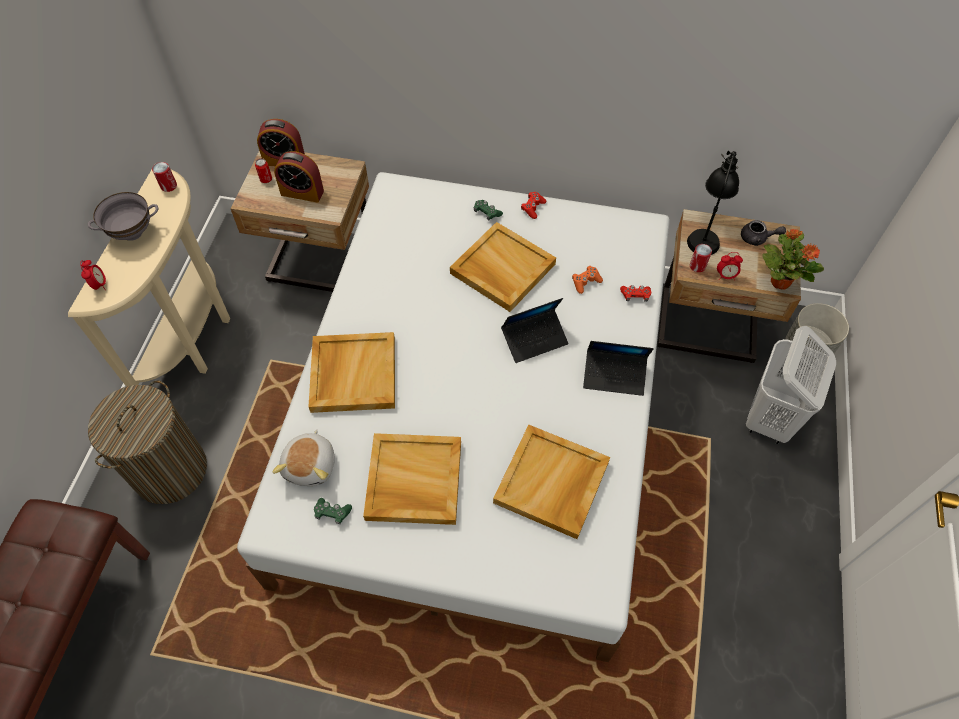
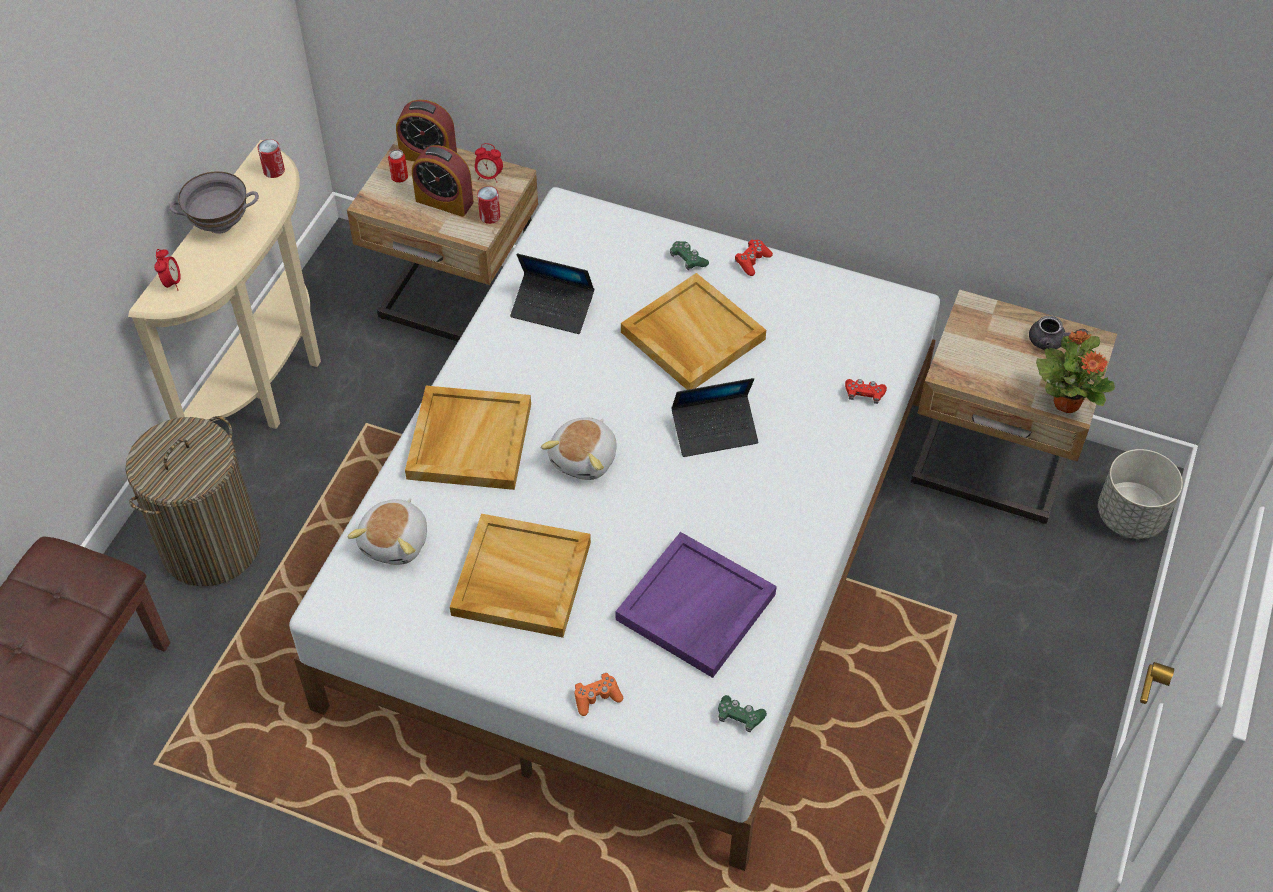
camera: 10 degrees right, 5 degrees down
green game controller [314,498,352,524] -> green game controller moved to [718,695,767,732]
beige tray [493,425,610,539] -> purple tray [615,532,777,678]
orange game controller [572,266,603,294] -> orange game controller moved to [575,673,623,716]
laptop [583,341,654,396] -> laptop moved to [510,253,594,334]
black table lamp [687,151,739,255] -> none
can [690,244,712,272] -> can moved to [477,186,500,224]
alarm clock [717,252,743,280] -> alarm clock moved to [475,143,503,182]
white laundry basket [746,326,836,444] -> none
none -> plush toy [541,418,617,480]

